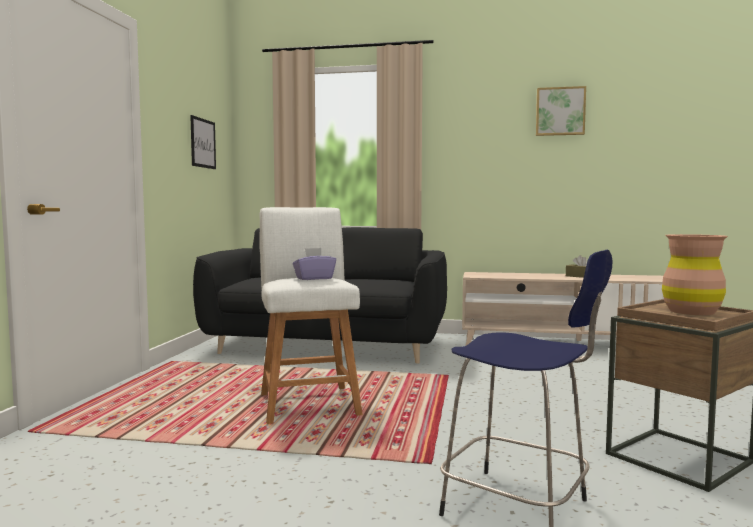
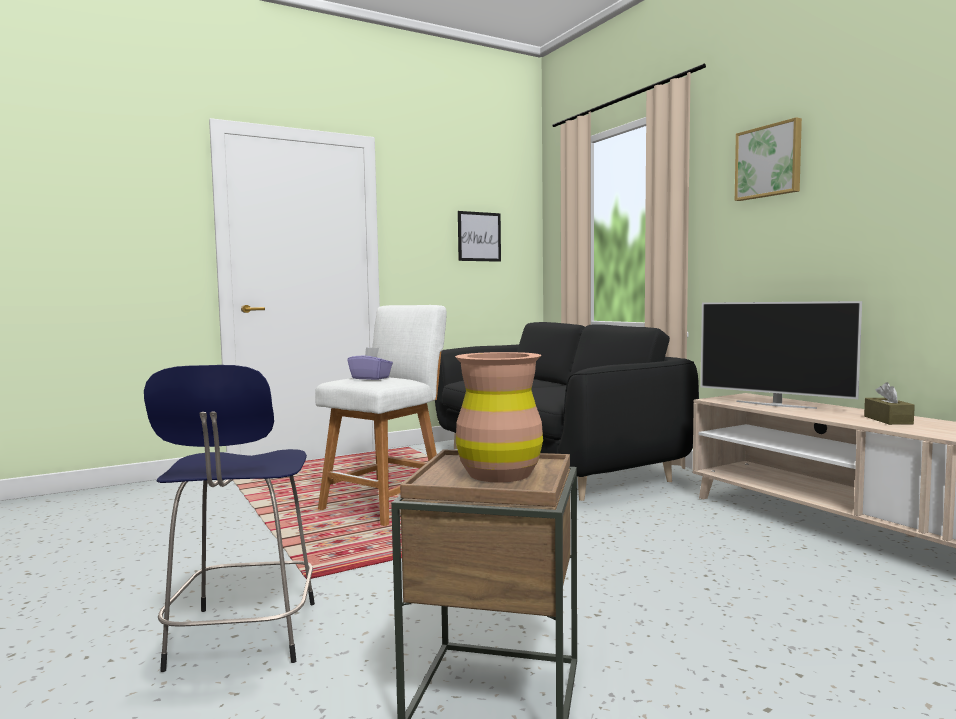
camera: 50 degrees right, 0 degrees up
picture [536,86,586,136] -> picture moved to [735,117,802,201]
none -> television [701,301,862,409]

